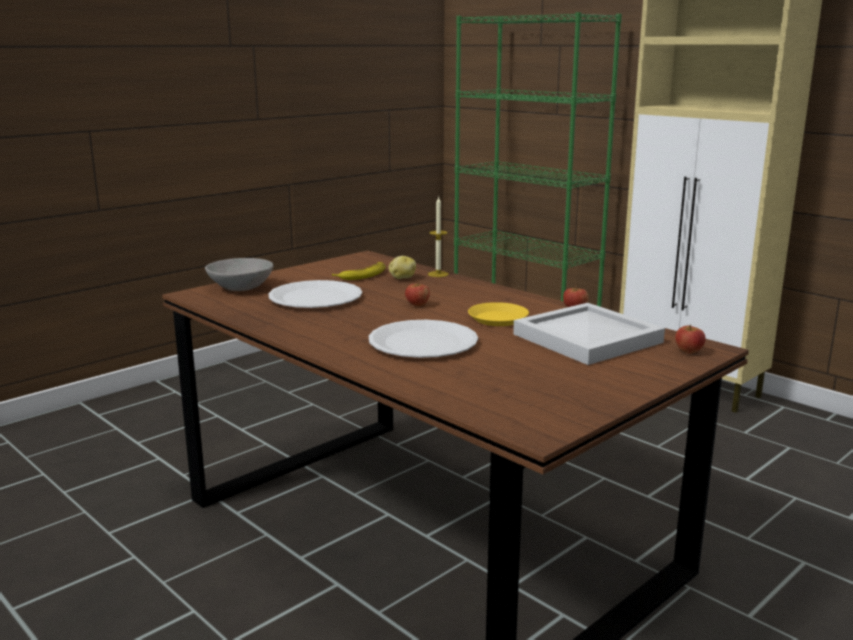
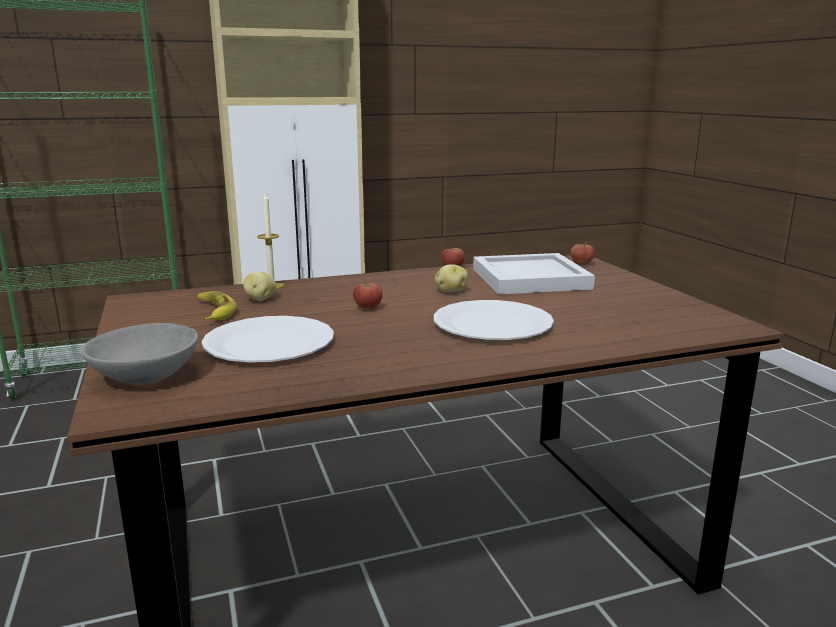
camera: 65 degrees left, 0 degrees up
yellow plate [468,302,529,326] -> potato [435,264,468,292]

